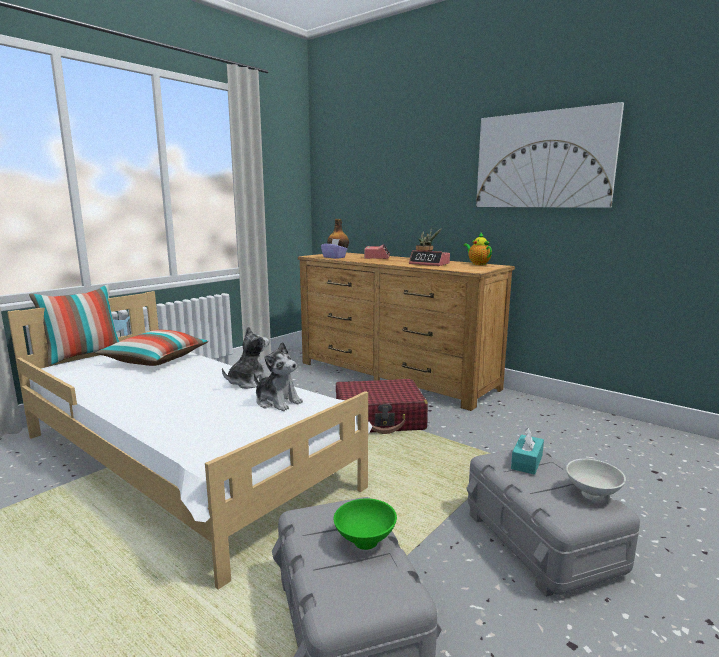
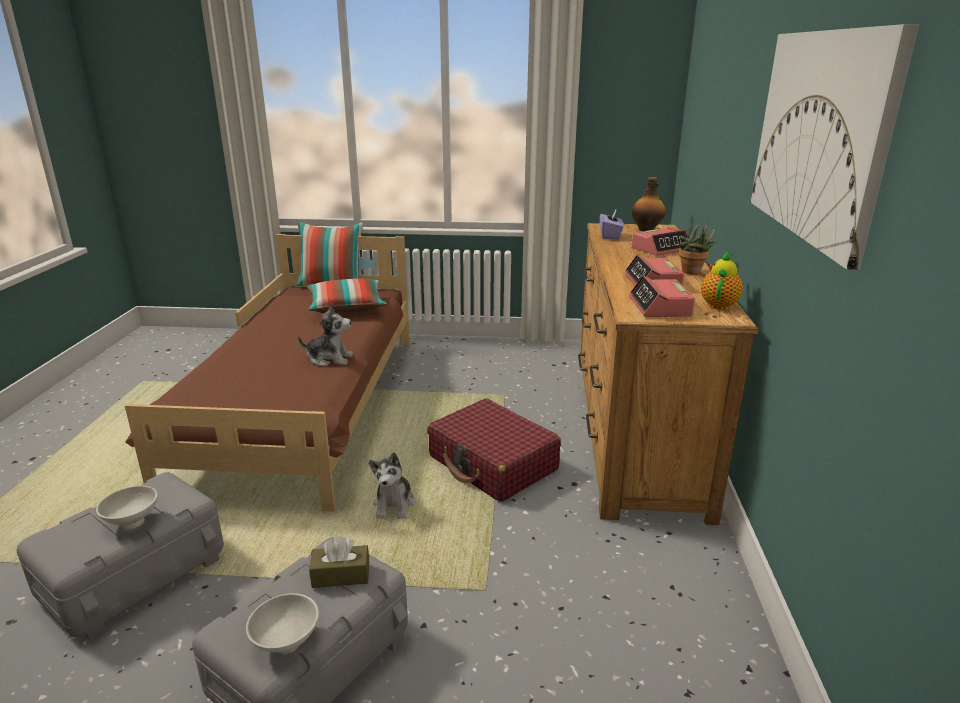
camera: 55 degrees right, 10 degrees up
white bed [7,291,372,590] -> brown bed [125,234,410,512]
plush toy [254,342,303,411] -> plush toy moved to [368,452,415,519]
green bowl [333,498,397,550] -> white bowl [96,486,158,529]
turquoise tissue box [511,428,544,475] -> brown tissue box [309,536,369,588]
none -> alarm clock [629,275,695,317]

